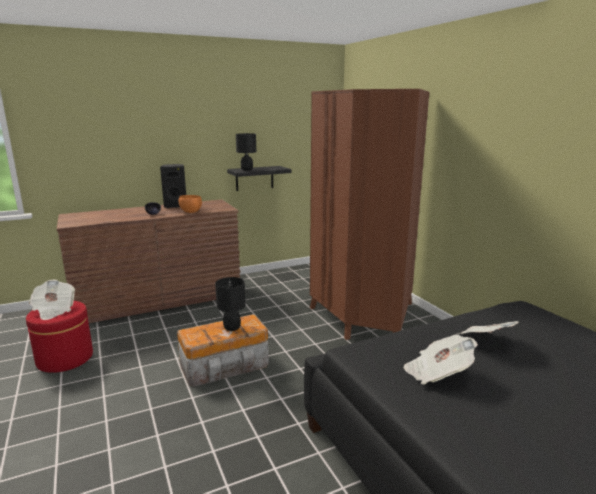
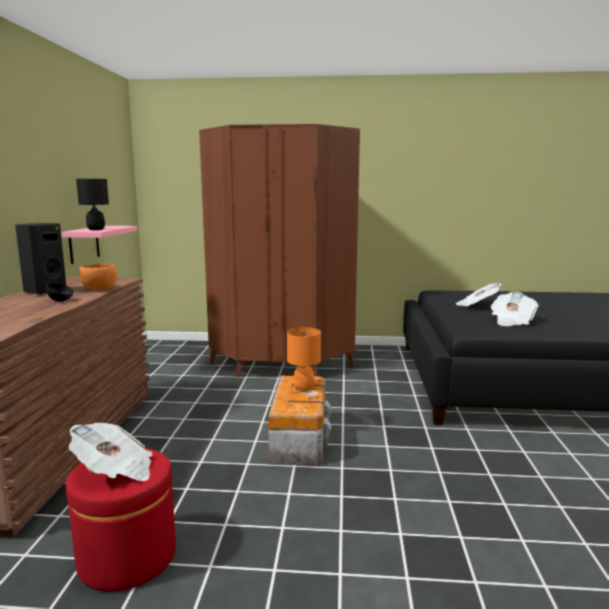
camera: 60 degrees left, 5 degrees down
black table lamp [215,277,245,331] -> orange table lamp [287,327,321,391]
black shelf [227,166,291,191] -> pink shelf [61,226,137,264]

